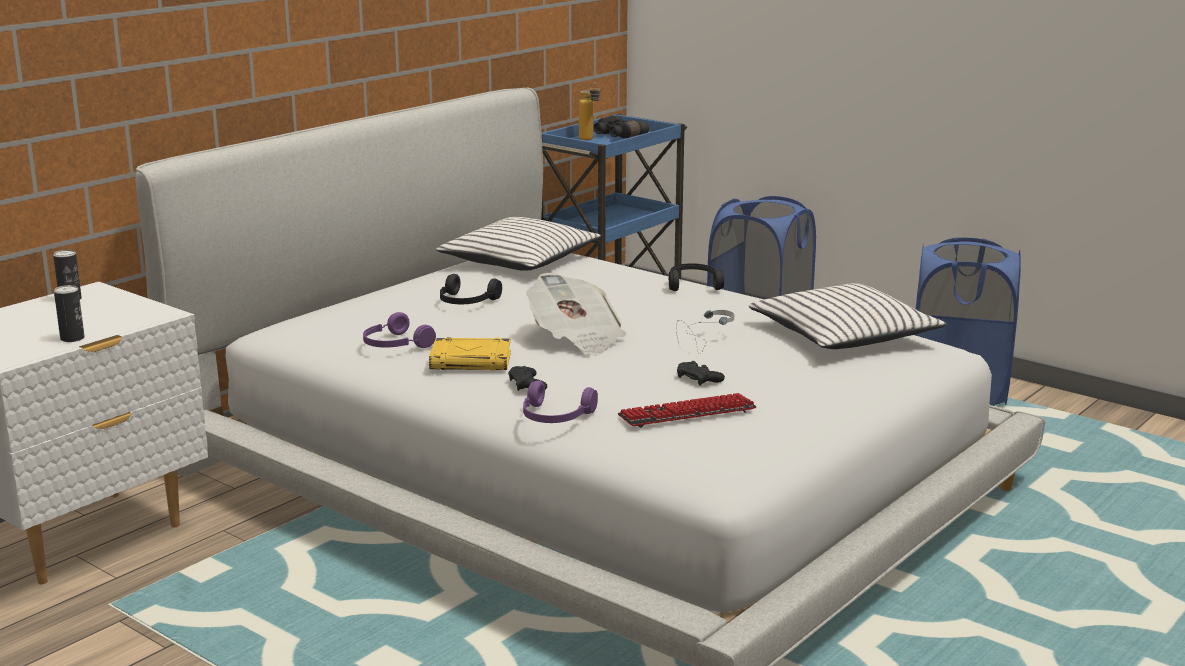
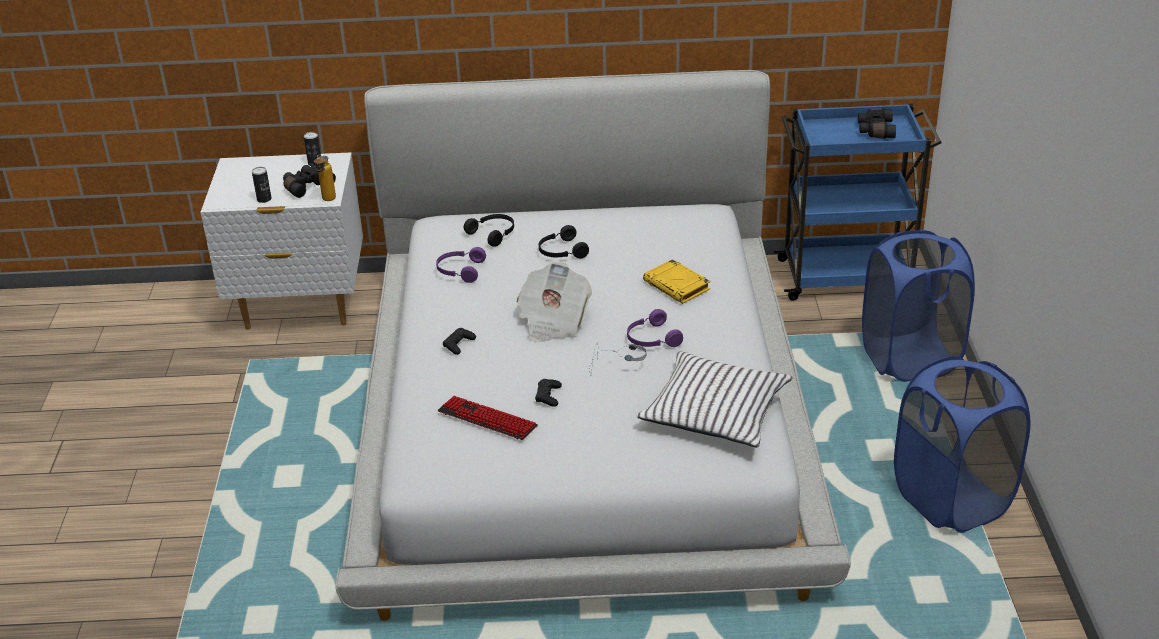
camera: 50 degrees right, 15 degrees up
yellow book [429,337,511,371] -> yellow book moved to [643,259,710,304]
white pillow [436,217,601,271] -> none
purple headphones [523,381,598,423] -> purple headphones moved to [627,309,683,347]
bottle [579,82,600,140] -> bottle moved to [314,154,336,201]
black headphones [669,263,724,291] -> black headphones moved to [464,214,514,246]
none -> black binoculars [283,165,336,198]

